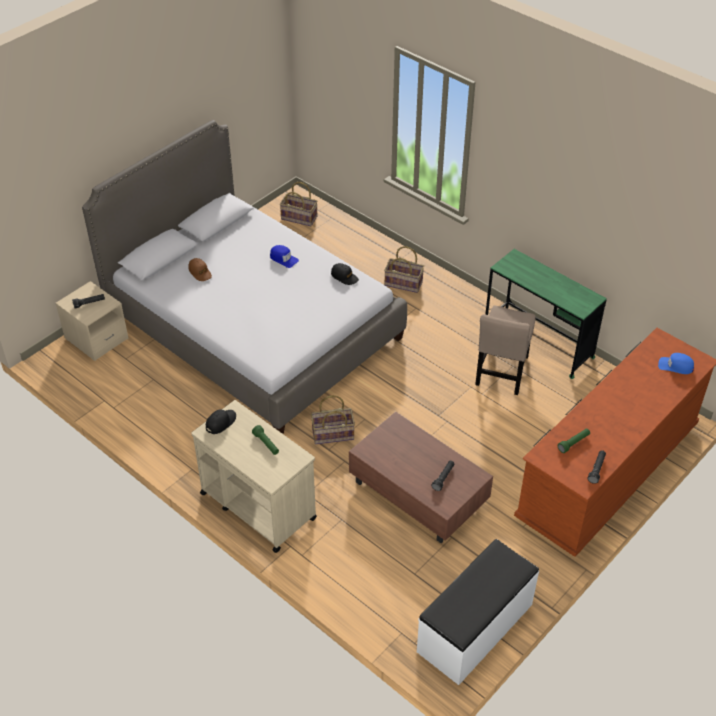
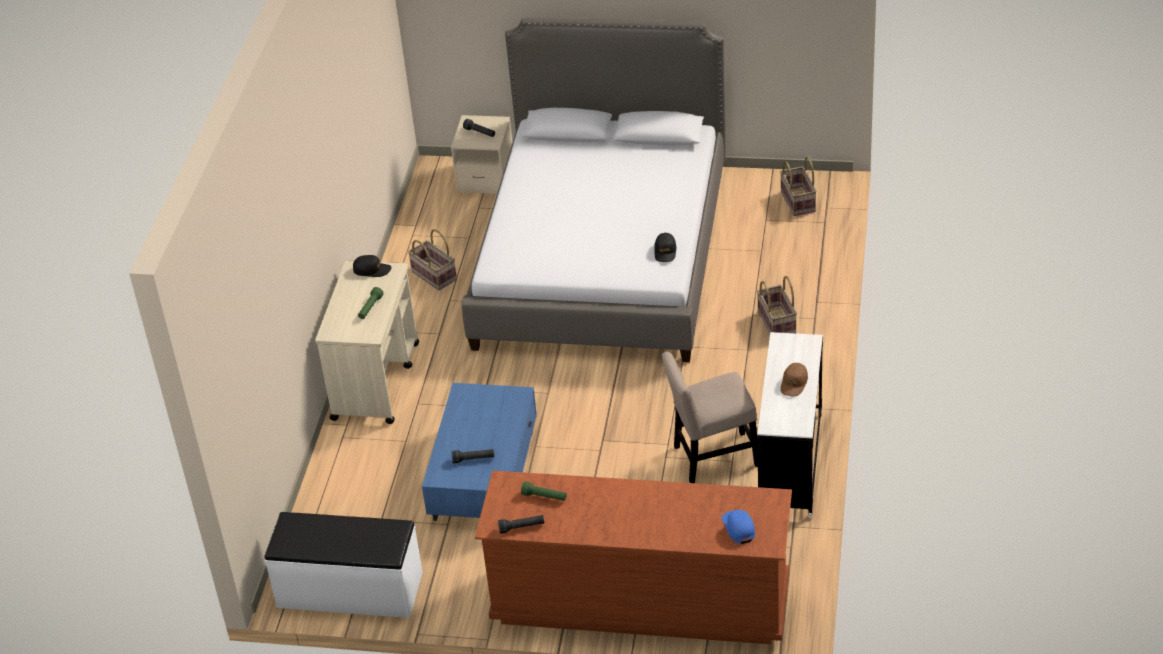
camera: 60 degrees right, 5 degrees down
brown cap [189,258,212,281] -> brown cap moved to [780,363,808,396]
blue cap [270,245,299,268] -> none
basket [311,395,355,444] -> basket moved to [408,229,457,290]
brown coffee table [349,412,493,543] -> blue coffee table [422,383,537,521]
green desk [485,249,607,379] -> white desk [757,332,823,518]

